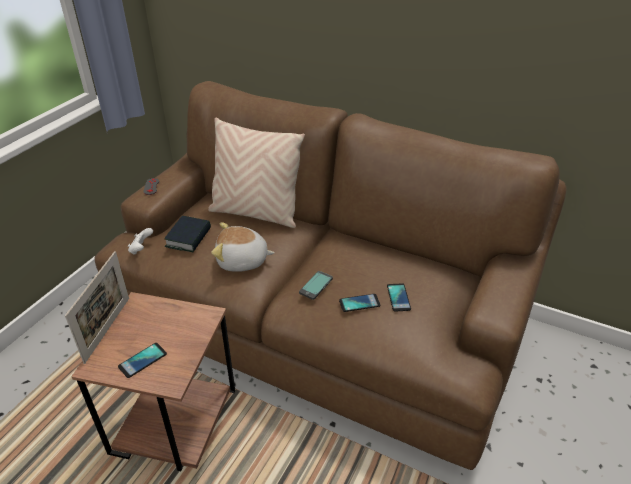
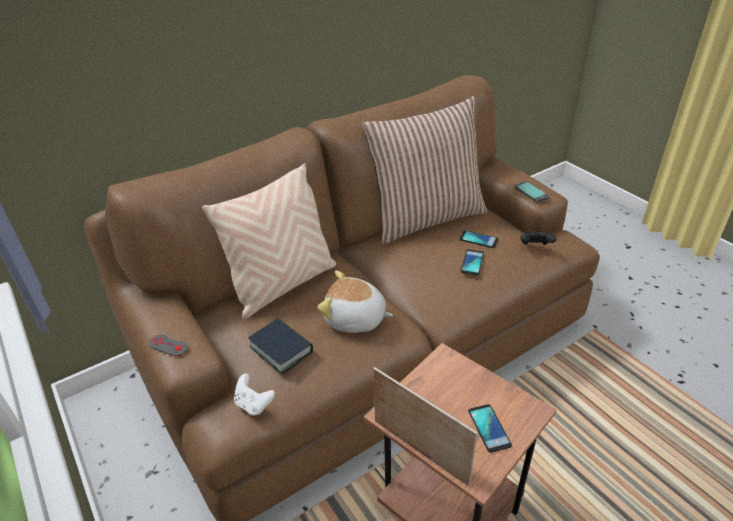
camera: 60 degrees left, 0 degrees up
plush toy [211,222,275,272] -> plush toy turned 75 degrees clockwise [317,271,393,333]
phone [299,271,333,300] -> phone moved to [514,181,549,203]
none -> pillow [362,96,487,245]
none -> black game controller [520,230,557,245]

